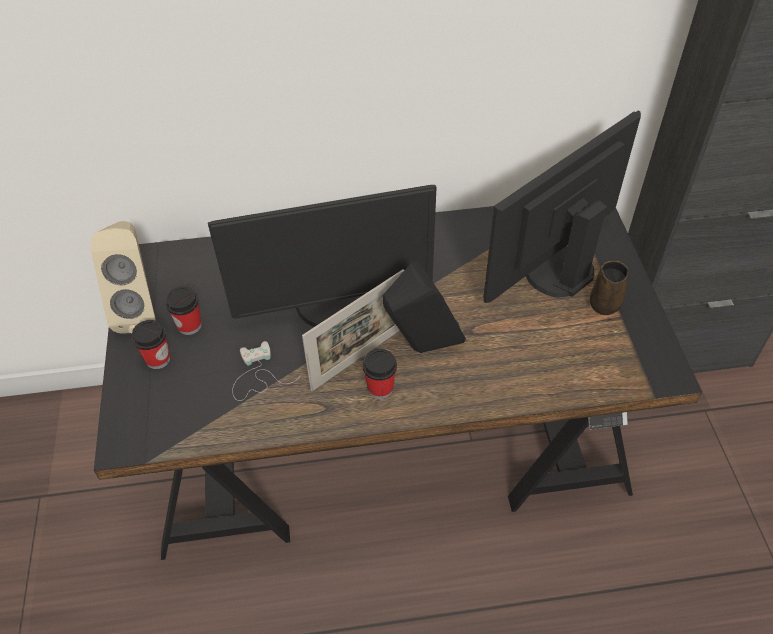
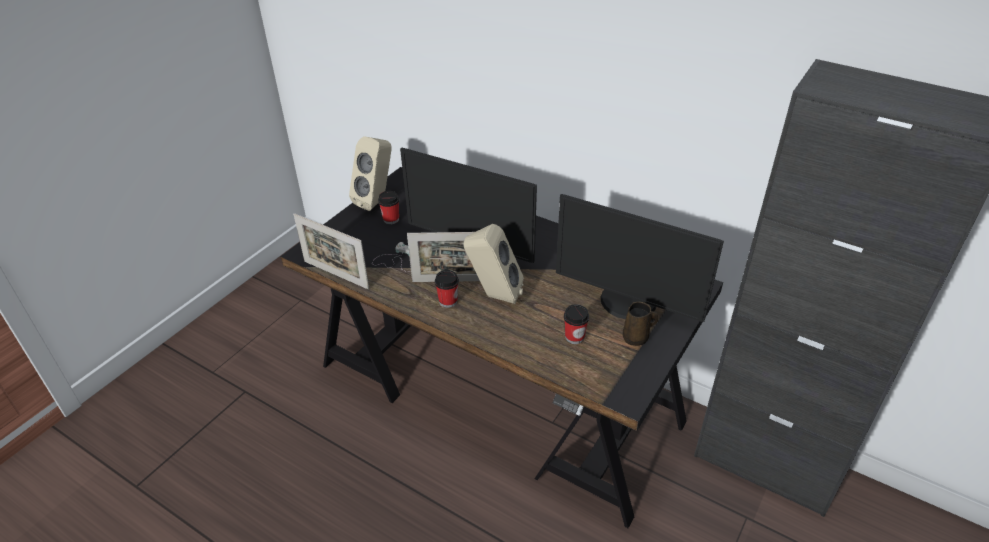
camera: 40 degrees right, 10 degrees down
cup [132,320,170,369] -> cup moved to [564,304,589,344]
black speaker [383,261,466,353] -> beige speaker [464,224,524,304]
monitor [483,111,641,303] -> monitor turned 150 degrees counterclockwise [556,194,724,322]
none -> picture frame [293,213,369,290]

